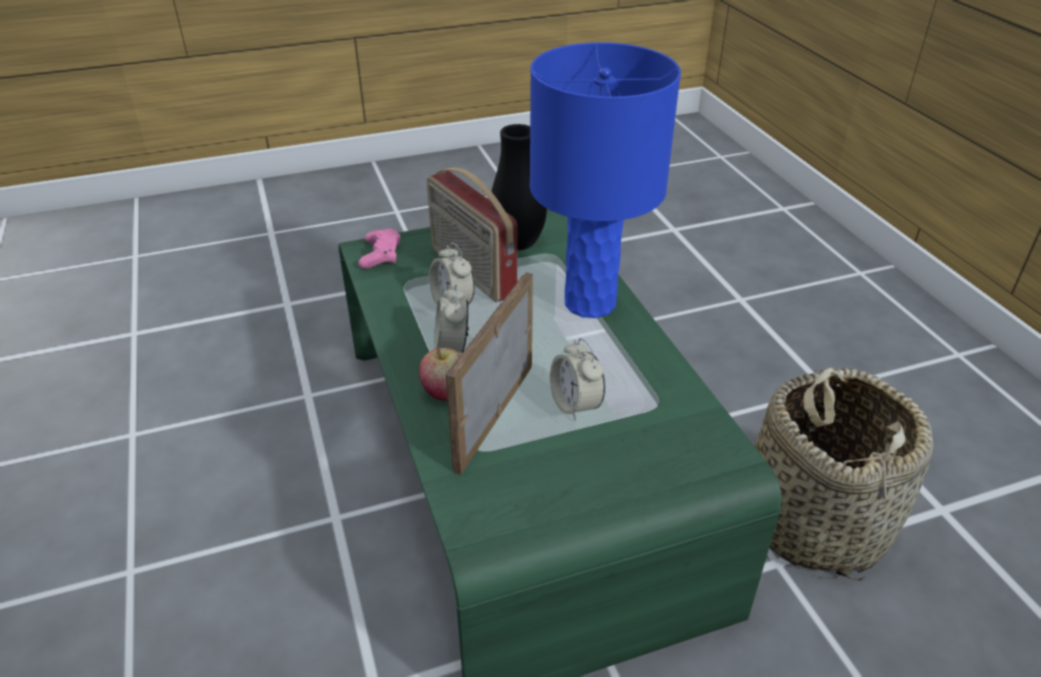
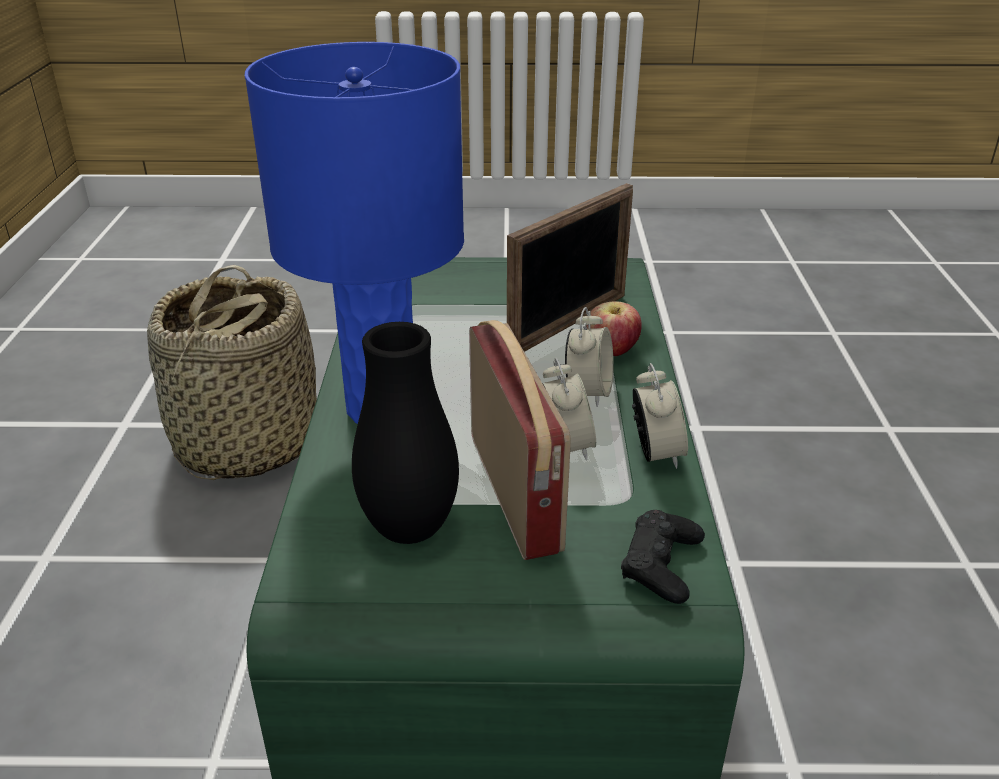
camera: 160 degrees left, 5 degrees down
pink game controller [358,228,400,269] -> black game controller [621,510,705,604]
alarm clock [550,338,605,421] -> alarm clock moved to [632,363,688,469]

